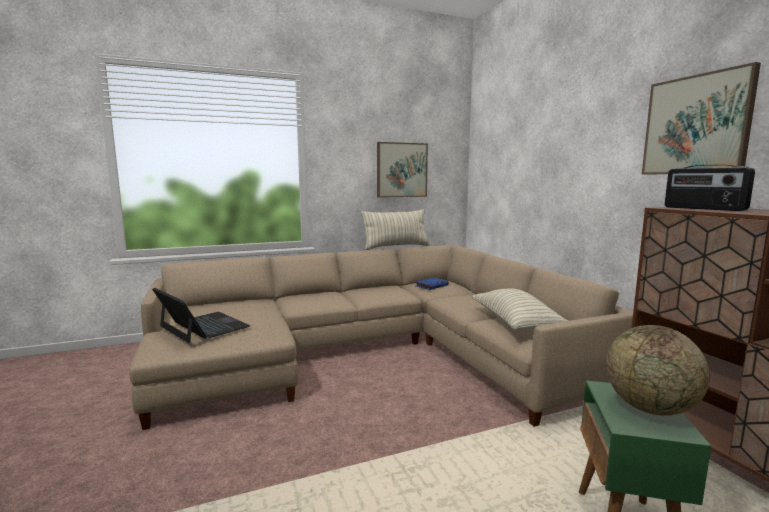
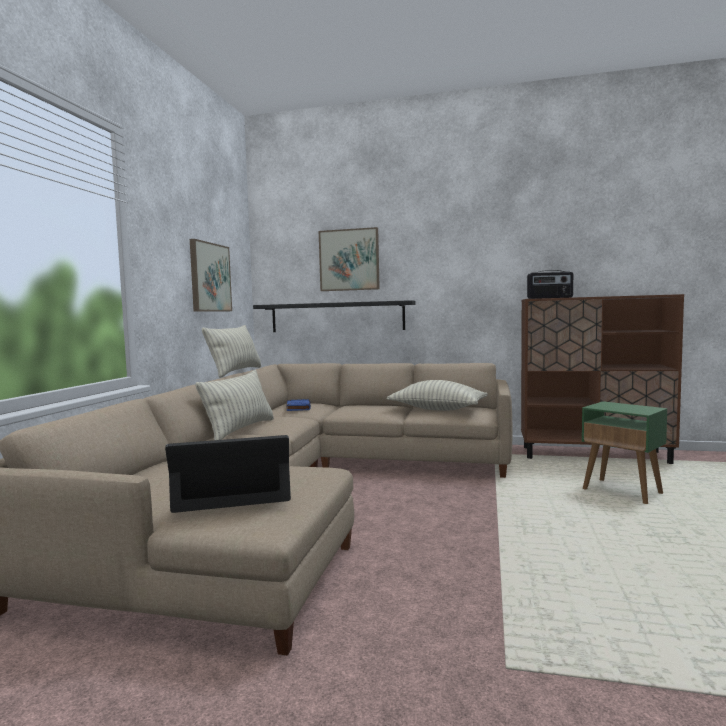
camera: 55 degrees left, 5 degrees down
globe [606,325,710,416] -> none
picture [642,62,761,174] -> picture moved to [319,227,380,291]
none -> pillow [195,370,274,440]
none -> black shelf [253,300,416,332]

